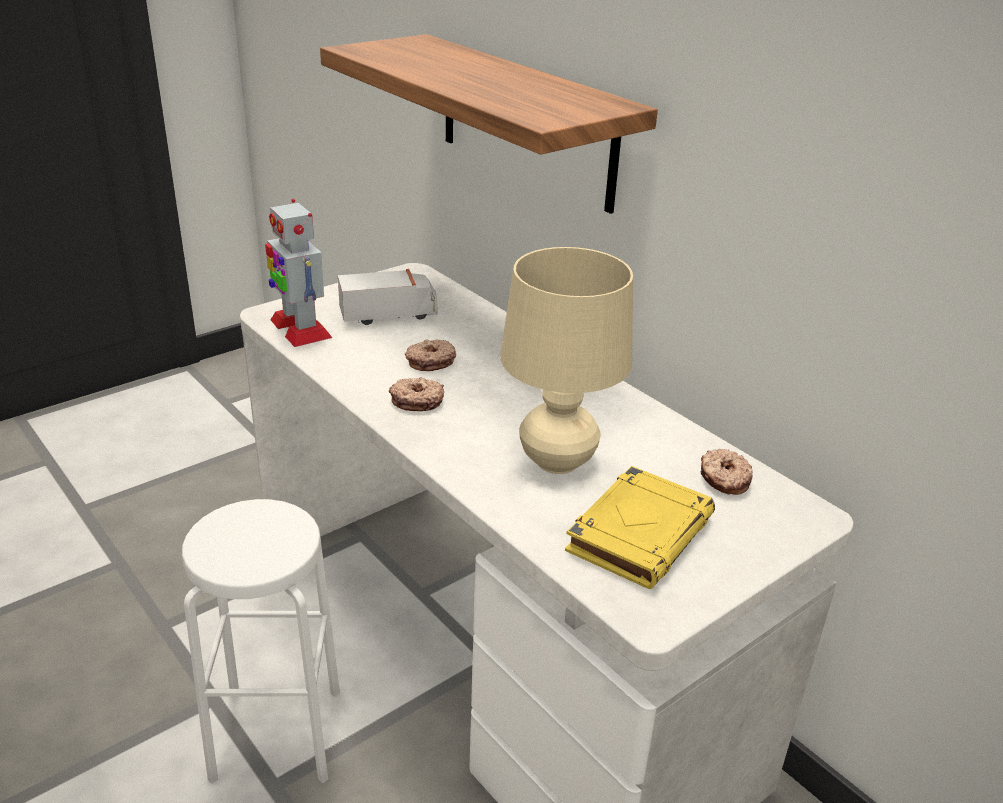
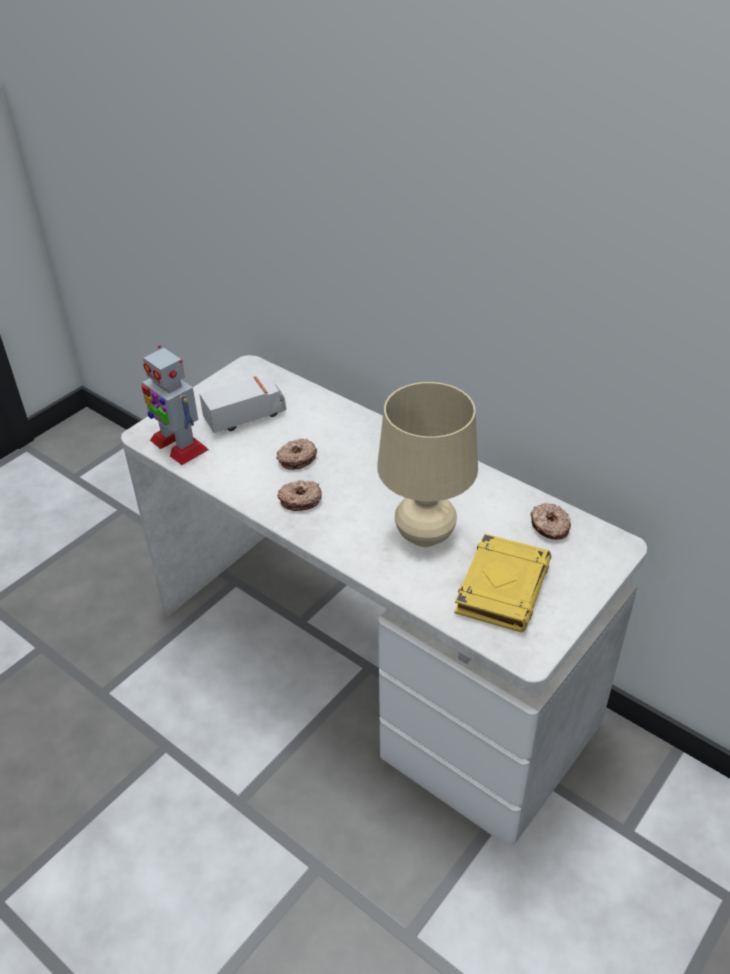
camera: 10 degrees left, 10 degrees up
white stool [182,499,340,784] -> none
shelf [320,34,658,214] -> none

